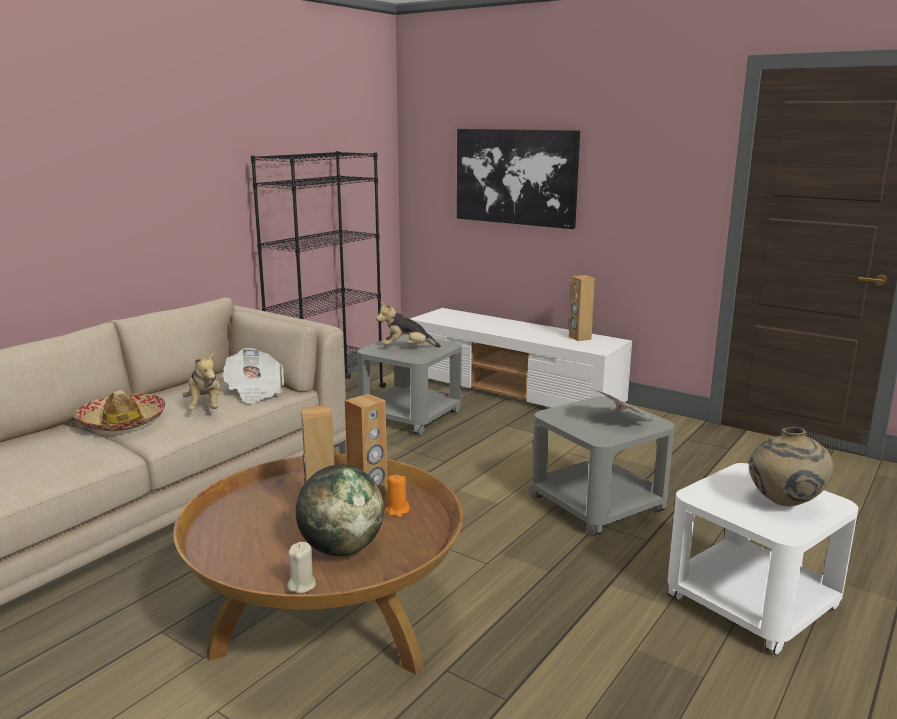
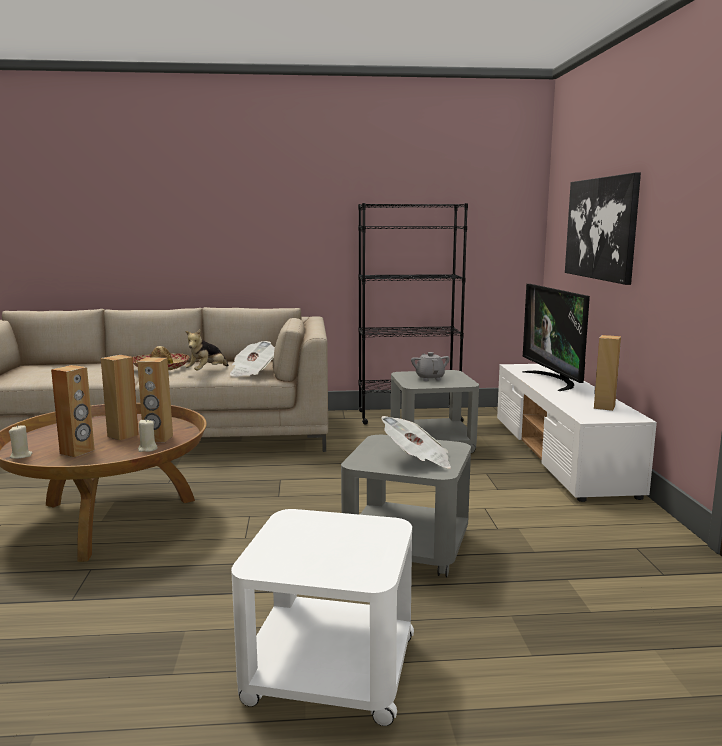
camera: 50 degrees right, 5 degrees down
globe [296,464,384,556] -> brown speaker [51,365,95,457]
plush toy [376,302,441,348] -> grey teapot [411,352,450,381]
orange candle [386,474,409,517] -> beige candle [138,420,158,452]
beige vase [749,427,834,506] -> none
none -> television [522,284,590,391]

